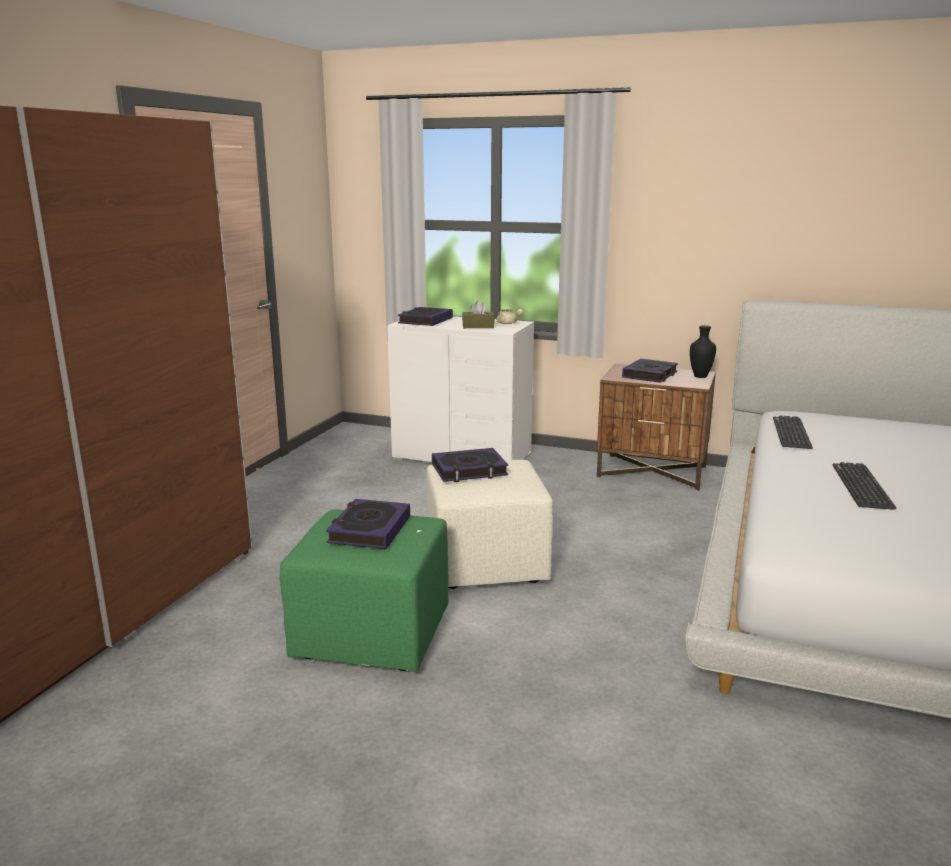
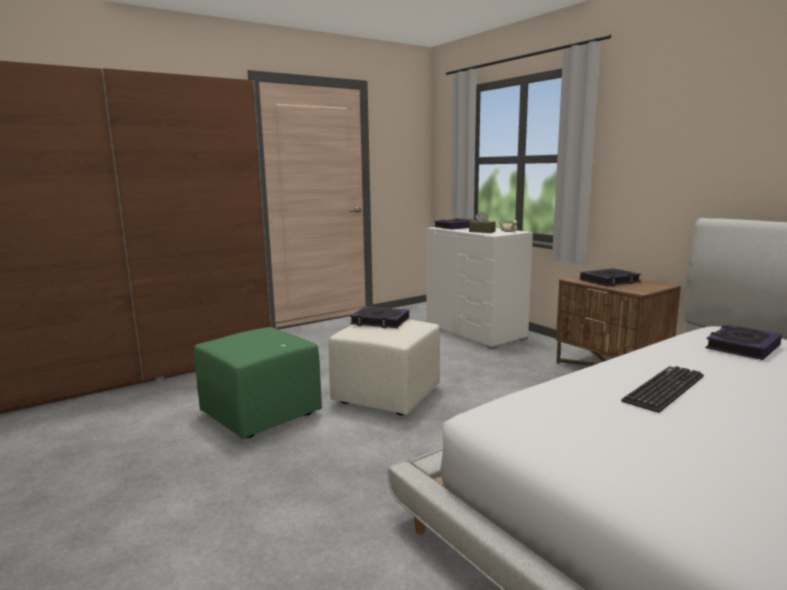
camera: 35 degrees right, 5 degrees down
book [326,499,410,549] -> book moved to [705,324,782,360]
black vase [690,325,716,378] -> none
keyboard [773,415,813,449] -> none

